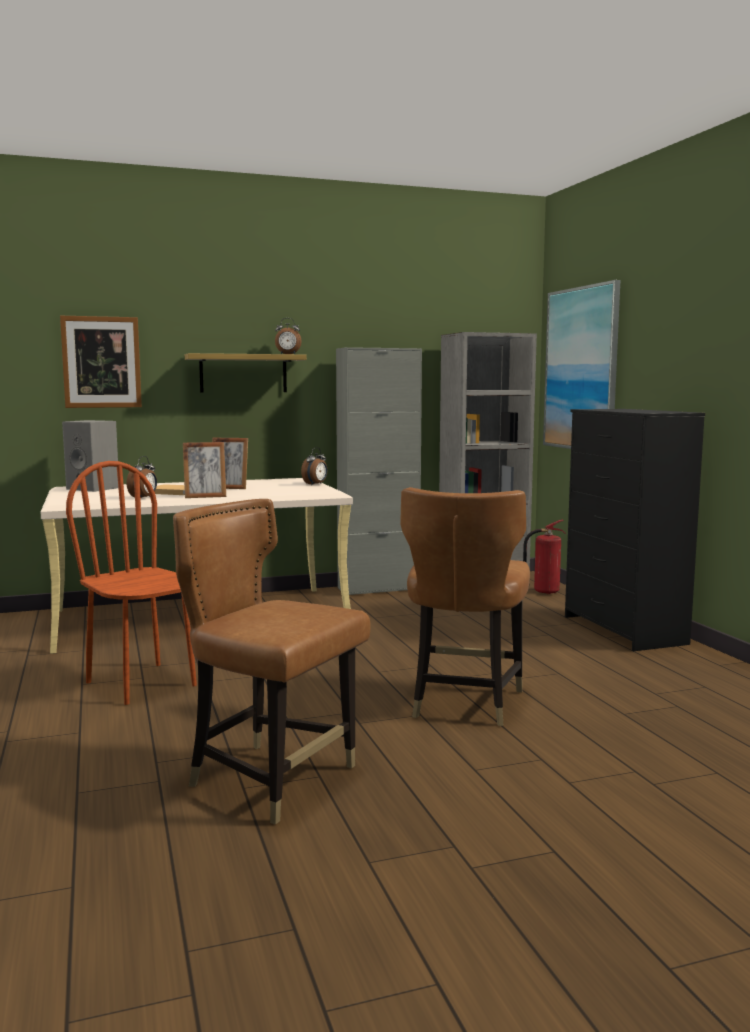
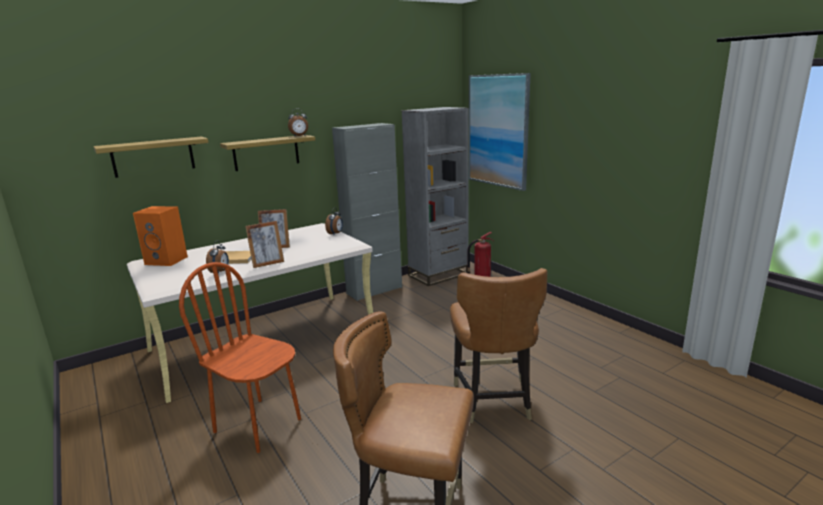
camera: 15 degrees left, 10 degrees up
picture [60,316,142,408] -> shelf [94,137,209,178]
grey speaker [62,420,118,492] -> orange speaker [133,206,188,266]
black dresser [565,409,705,651] -> none

